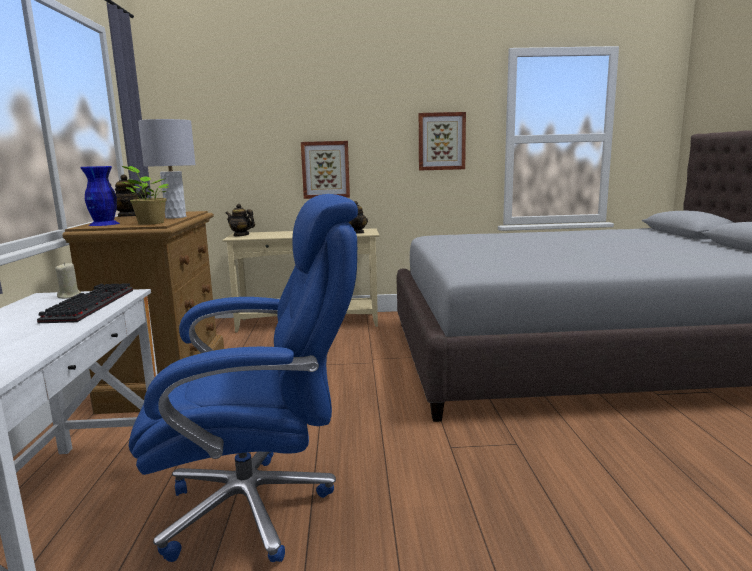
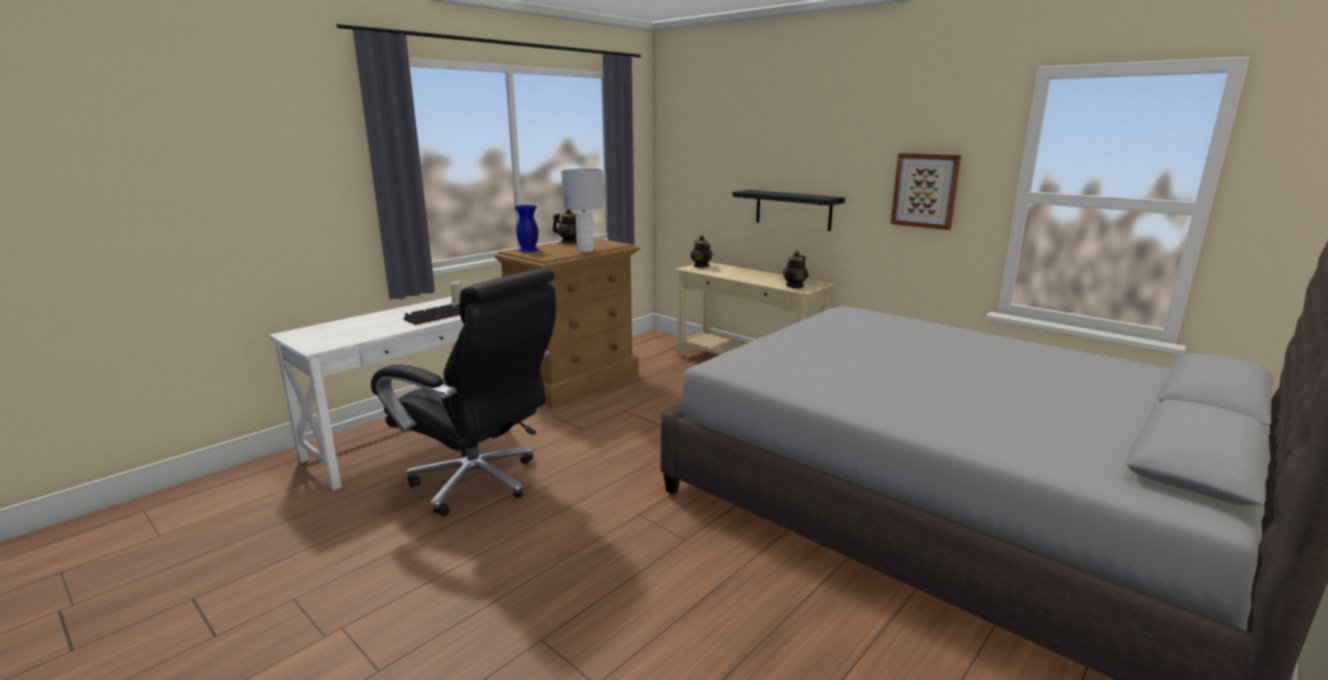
camera: 45 degrees right, 5 degrees up
potted plant [122,166,168,225] -> none
blue office chair [129,194,358,562] -> black office chair [371,269,556,517]
picture [301,141,350,199] -> black shelf [733,190,845,231]

